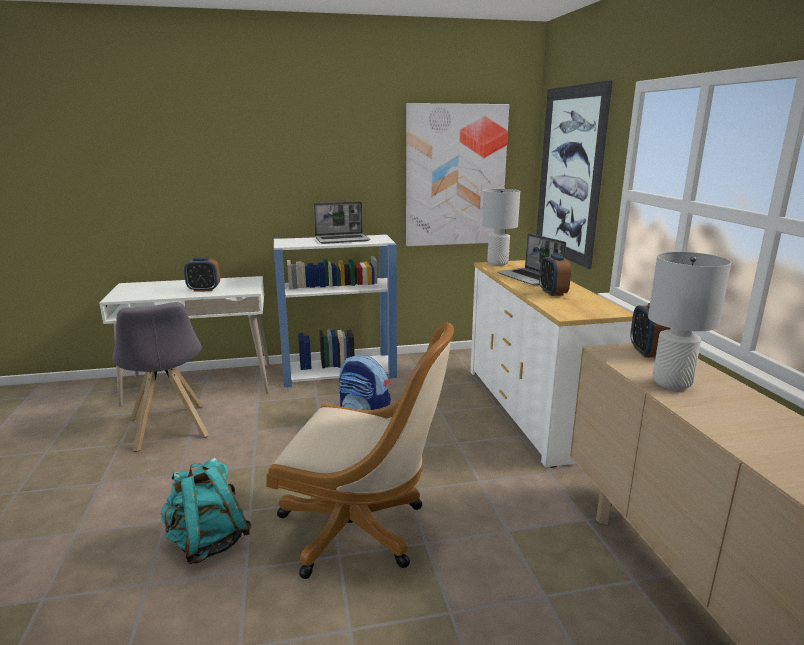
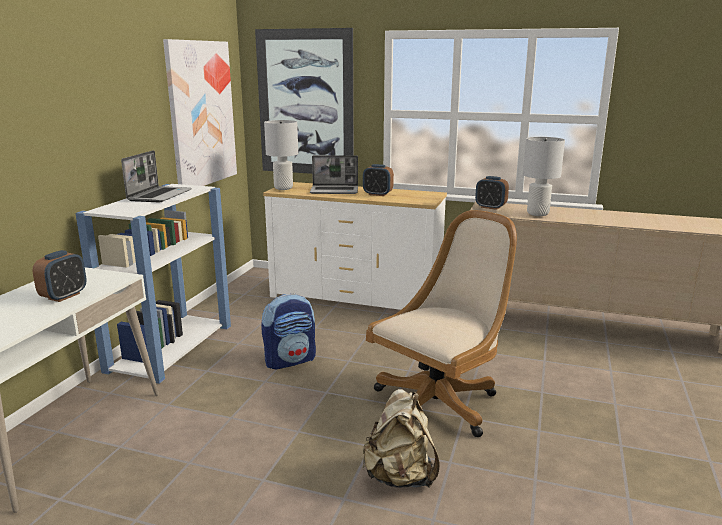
camera: 60 degrees left, 0 degrees up
grey chair [112,302,209,452] -> none
turquoise backpack [161,457,252,564] -> beige backpack [362,389,440,488]

